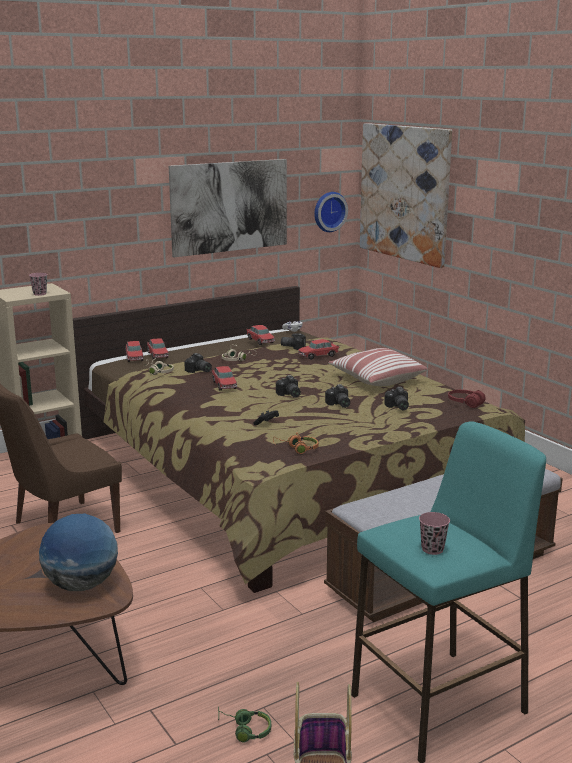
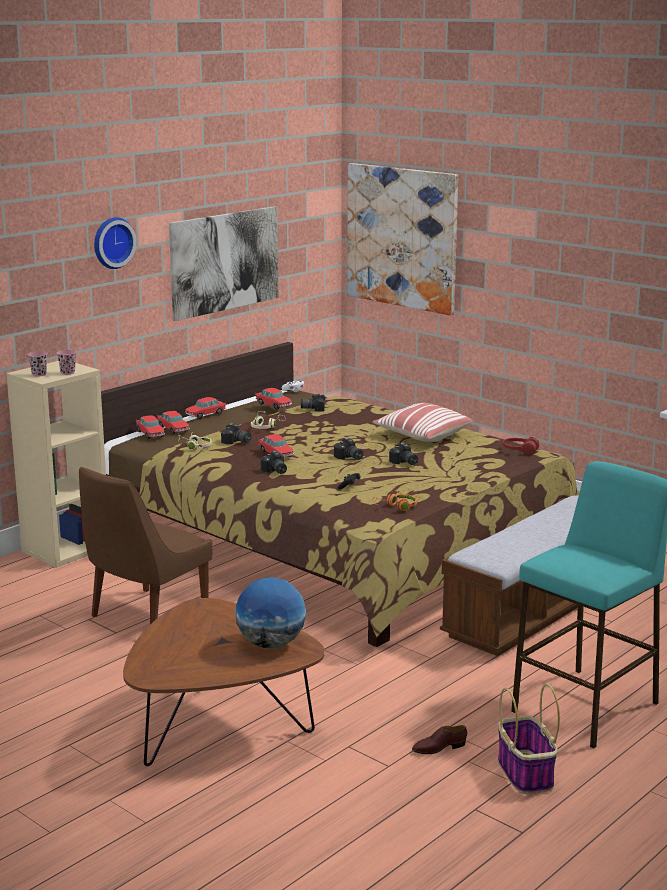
camera: 15 degrees left, 0 degrees up
green headphones [218,707,271,742] -> brown shoe [412,725,467,754]
toy car [298,339,339,360] -> toy car moved to [185,397,226,419]
wall clock [314,192,348,232] -> wall clock moved to [94,217,137,269]
camera [384,387,409,410] -> camera moved to [261,451,287,474]
pink cup [419,512,450,555] -> pink cup moved to [28,351,48,377]

